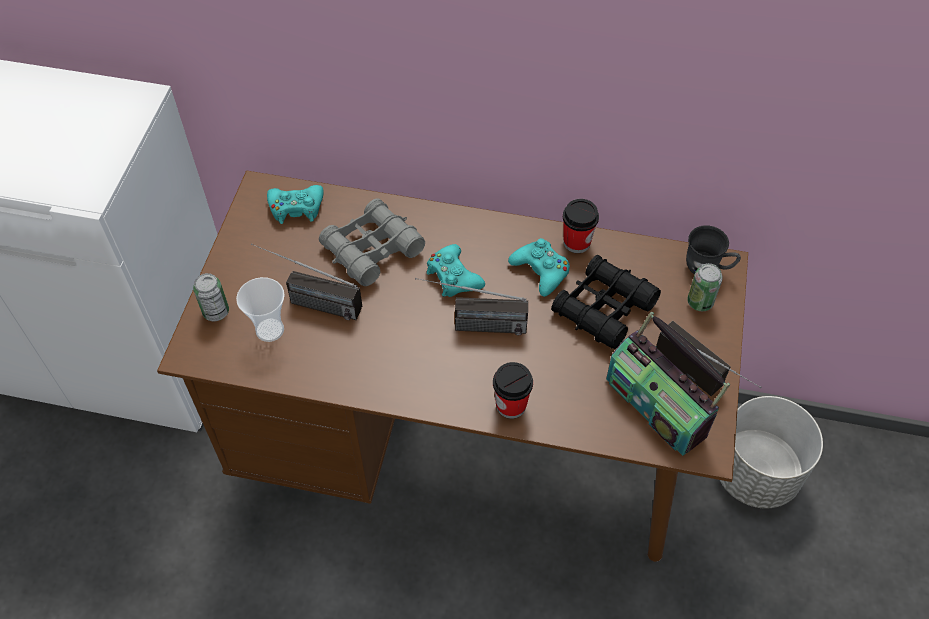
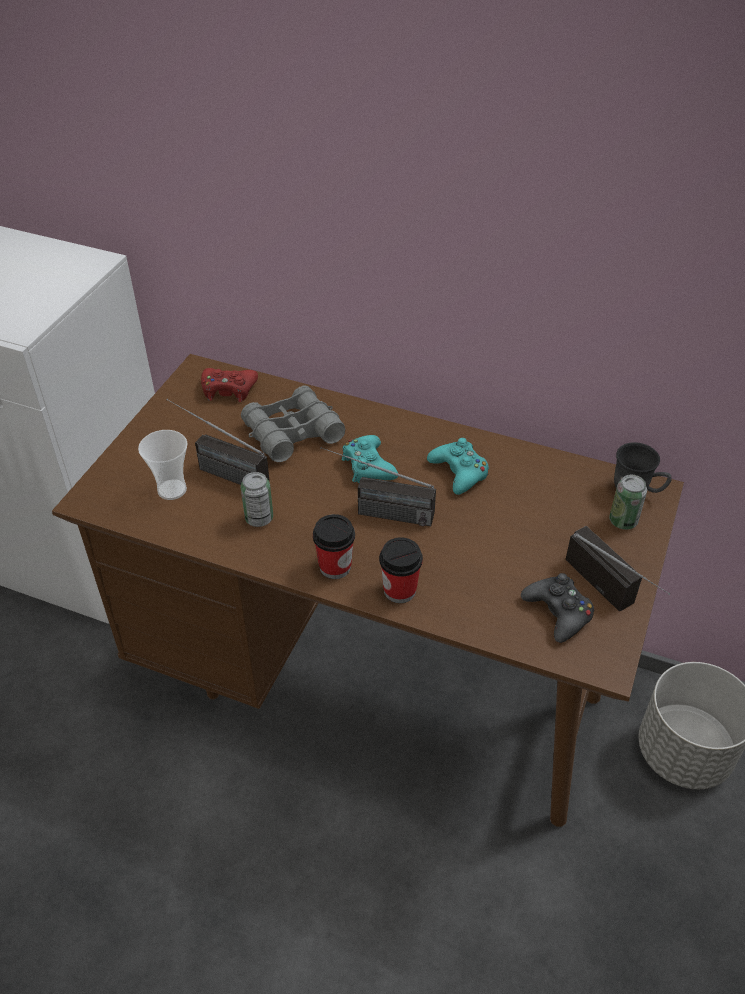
camera: 10 degrees right, 10 degrees down
can [193,273,229,321] -> can moved to [241,472,273,527]
turquoise game controller [267,185,324,224] -> red game controller [201,368,258,402]
black binoculars [551,255,661,349] -> none
cup [563,199,599,253] -> cup moved to [313,514,355,579]
radio [606,312,730,456] -> black game controller [521,573,594,643]

